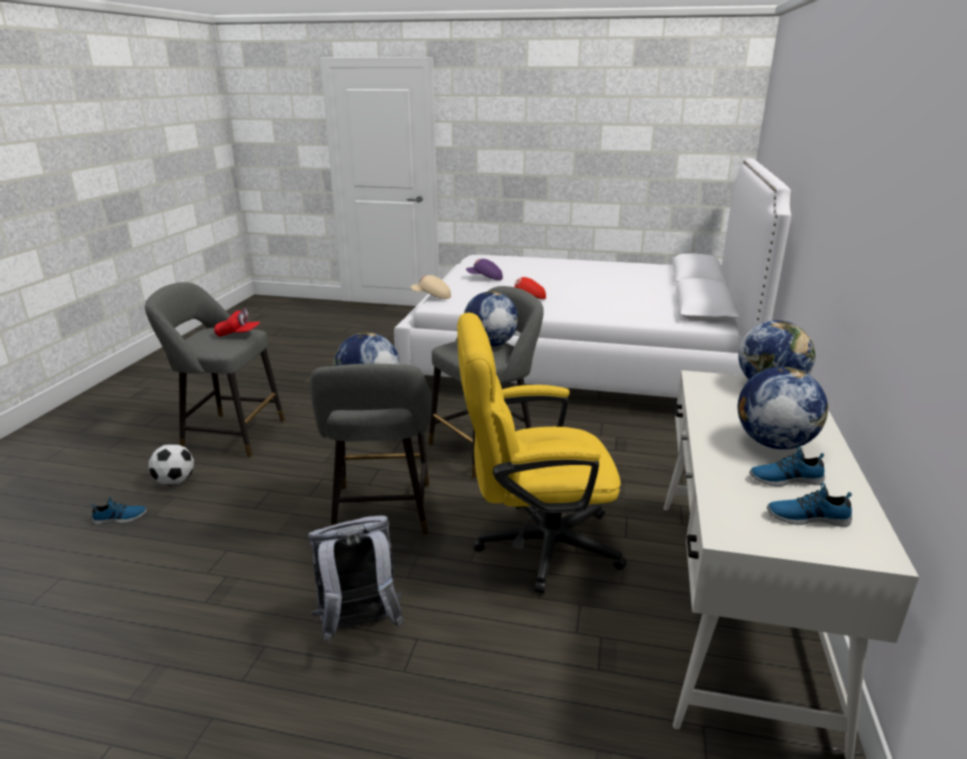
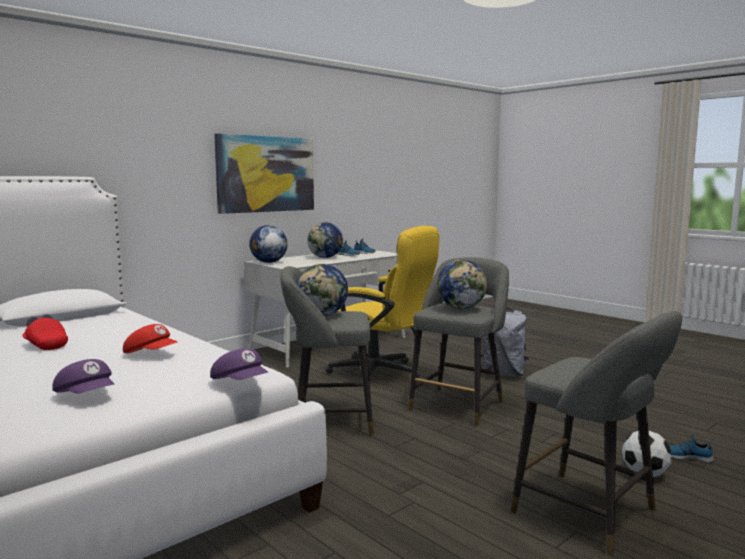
camera: 145 degrees left, 15 degrees down
red cap [214,308,260,337] -> red cap moved to [22,314,68,350]
beige cap [411,275,451,299] -> purple cap [210,348,268,380]
none -> picture [214,133,314,214]

